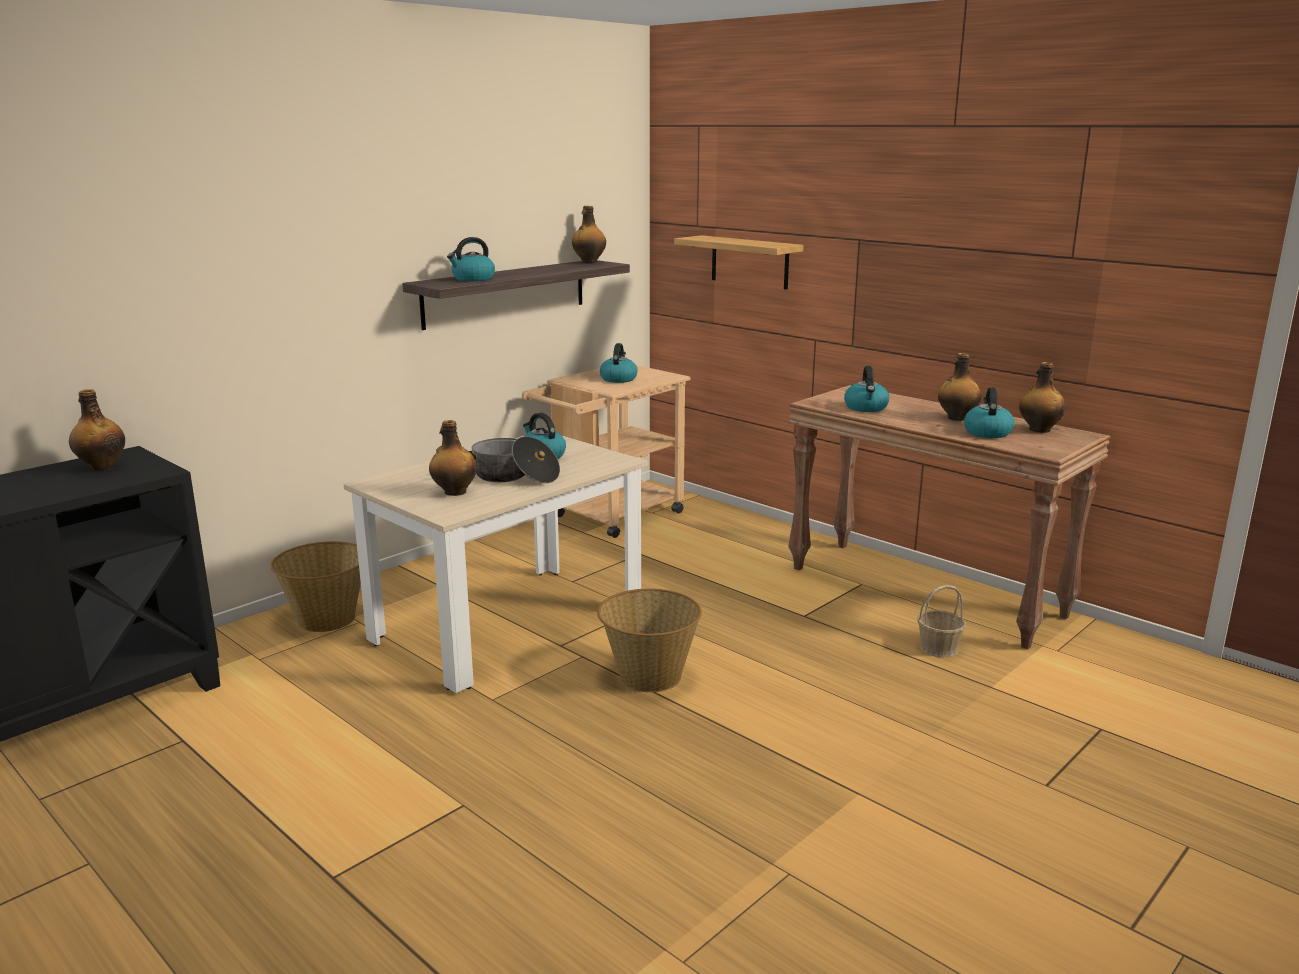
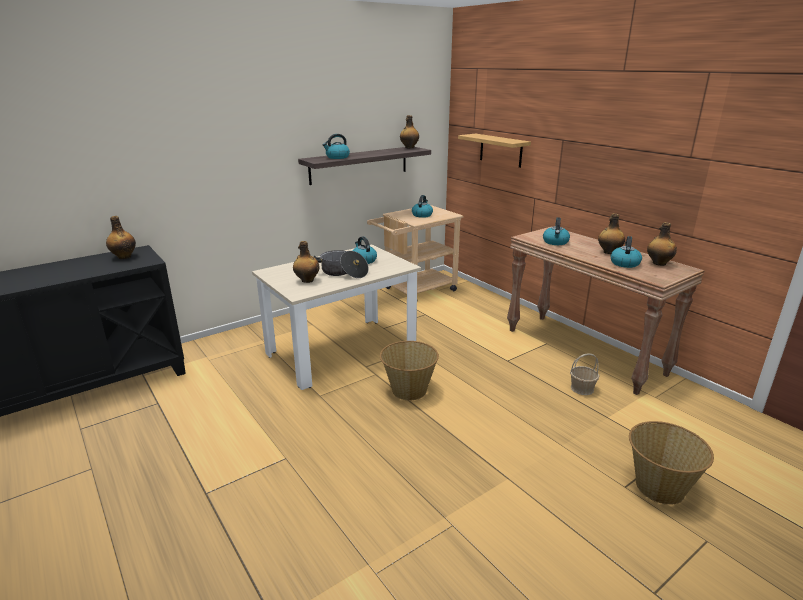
camera: 10 degrees right, 5 degrees up
basket [270,541,361,632] -> basket moved to [629,421,714,505]

